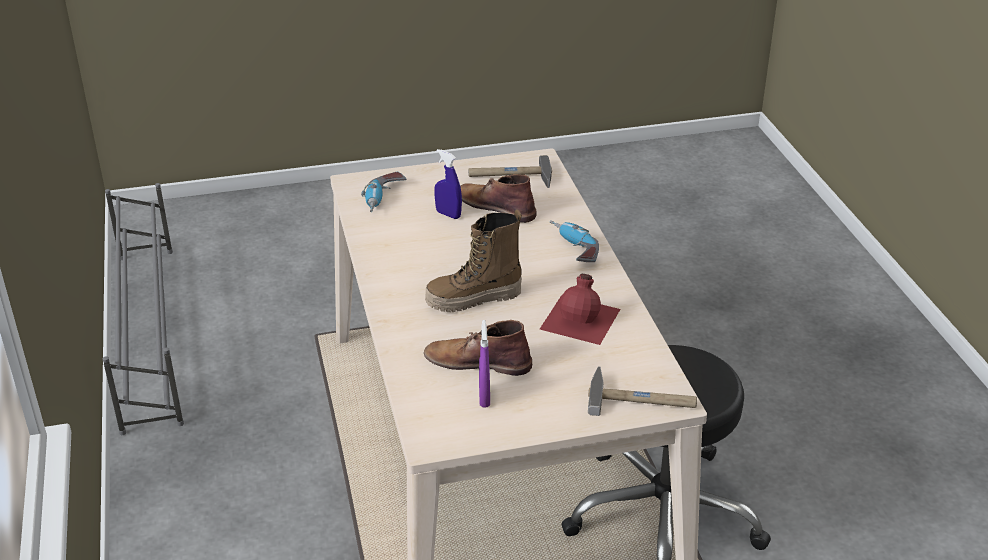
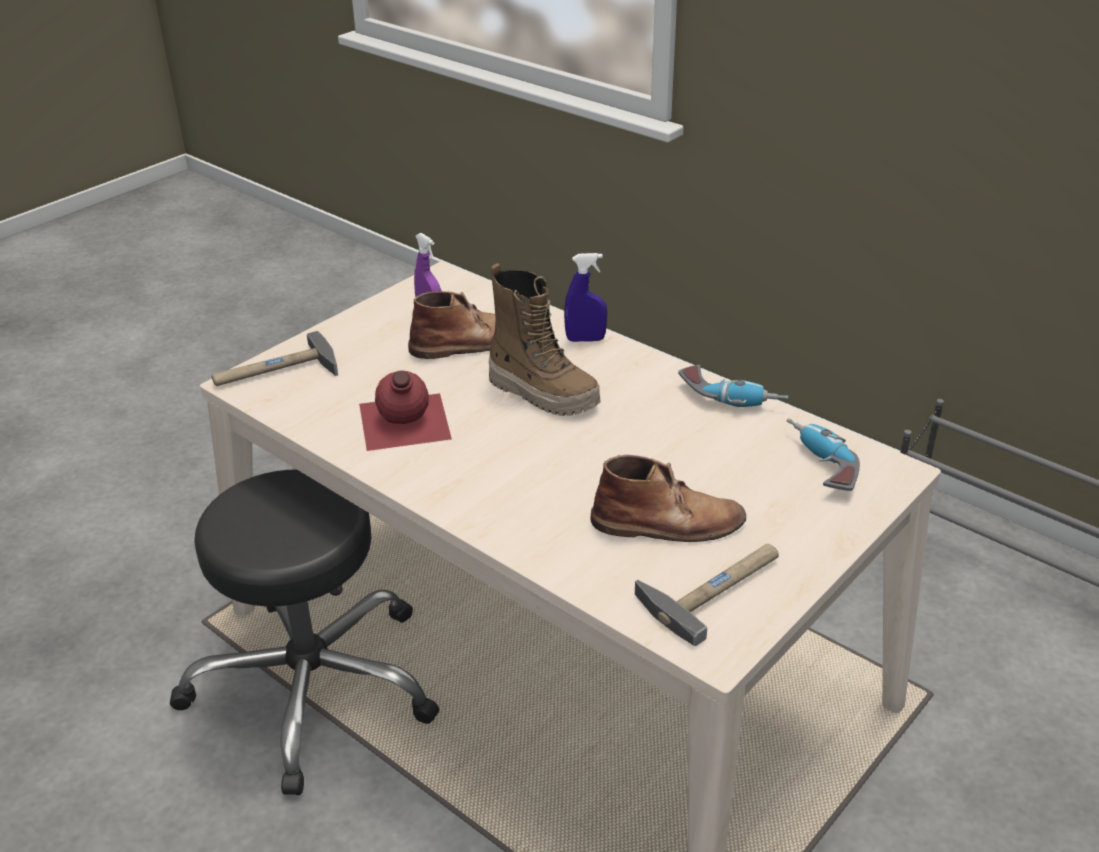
camera: 145 degrees right, 0 degrees up
boot [425,209,522,312] -> boot turned 90 degrees clockwise [489,263,601,416]
blue spray bottle [435,149,462,219] -> blue spray bottle moved to [564,253,608,342]
power drill [550,220,599,262] -> power drill moved to [678,365,788,407]

